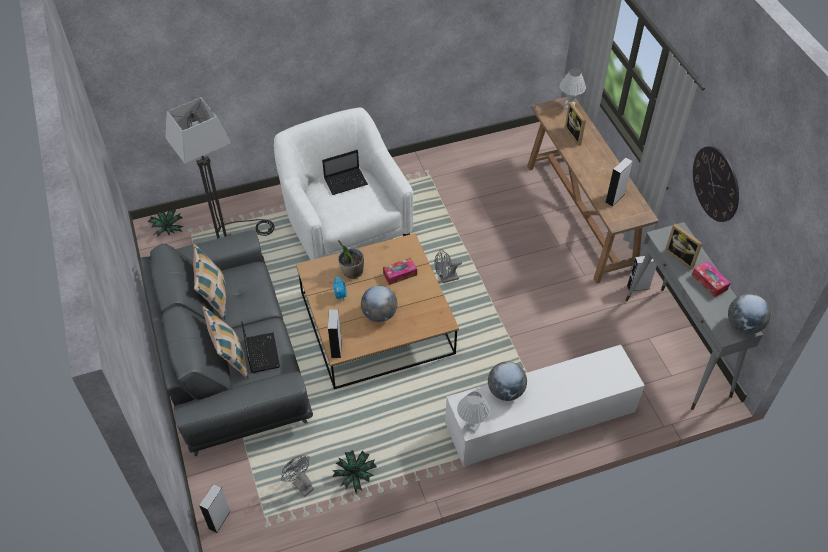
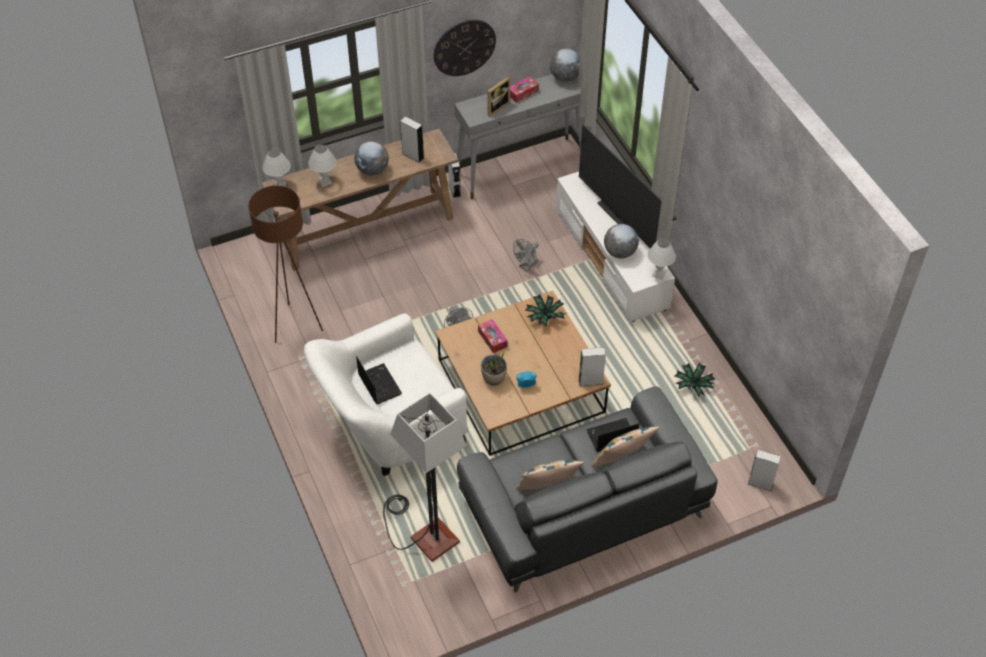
camera: 95 degrees left, 0 degrees up
potted plant [148,209,184,237] -> potted plant moved to [525,294,565,327]
grey fan [281,455,314,496] -> grey fan moved to [513,239,539,271]
globe [361,286,397,322] -> globe moved to [355,141,389,176]
picture frame [565,102,586,146] -> white table lamp [308,145,336,187]
none -> brown floor lamp [248,186,323,343]
none -> television [579,125,662,248]

